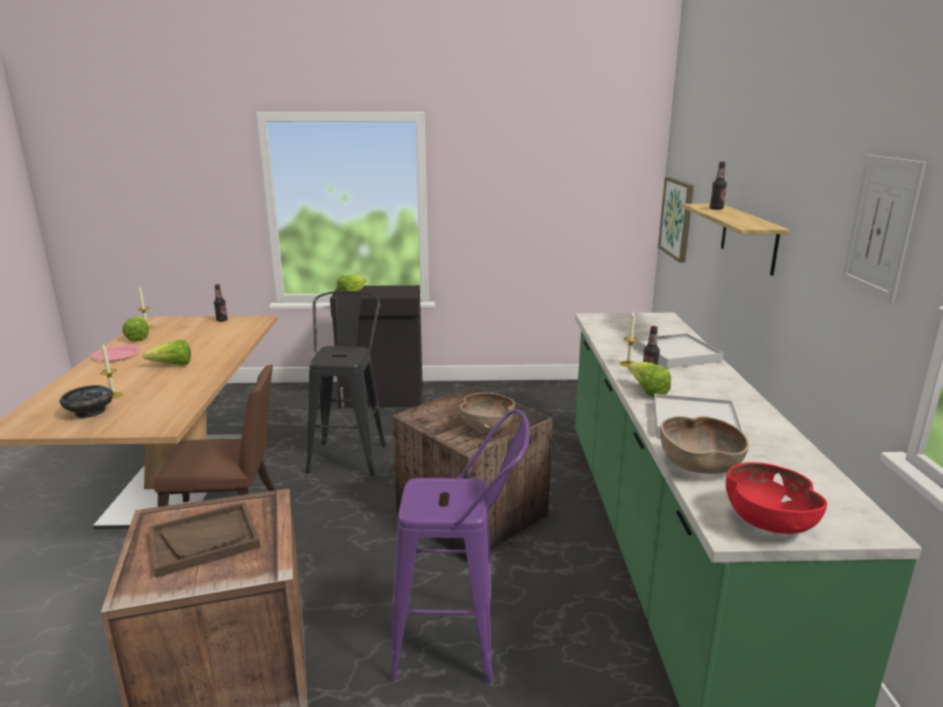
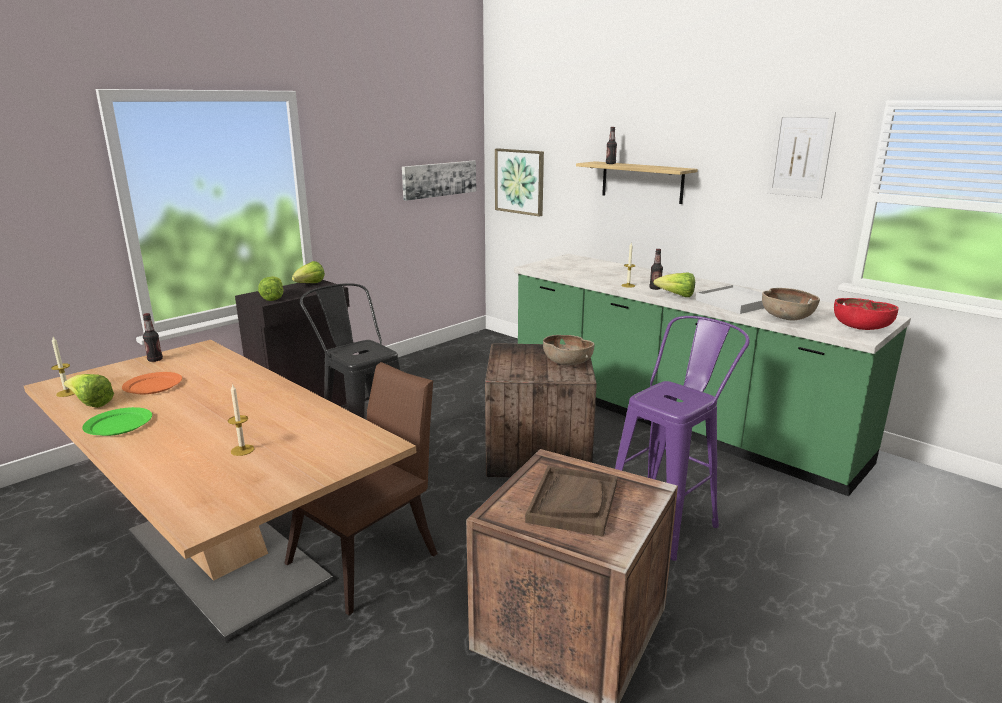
camera: 45 degrees left, 0 degrees up
black bowl [59,385,113,418] -> none
pink plate [92,345,141,362] -> green plate [82,407,152,436]
lettuce [143,340,191,365] -> lettuce moved to [292,261,325,283]
white tray [634,333,723,368] -> none
none -> orange plate [122,372,182,394]
none -> picture [402,161,476,201]

